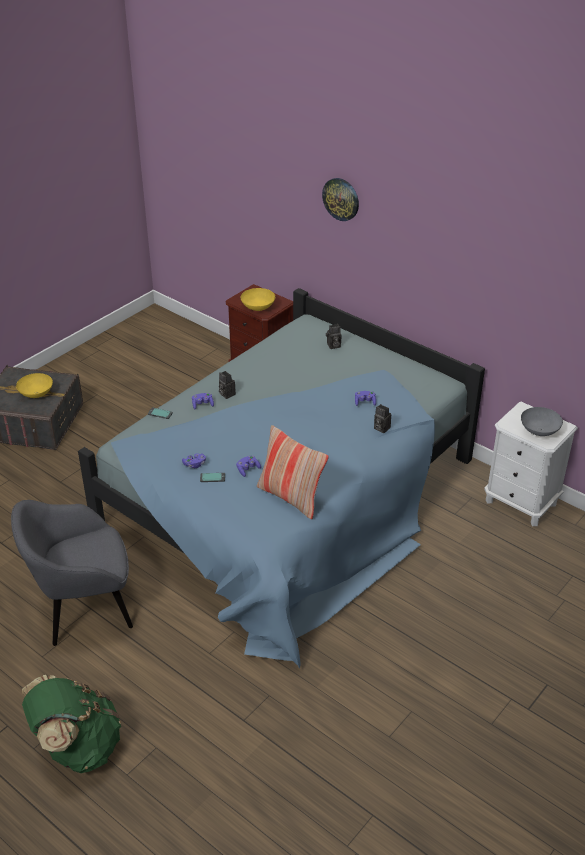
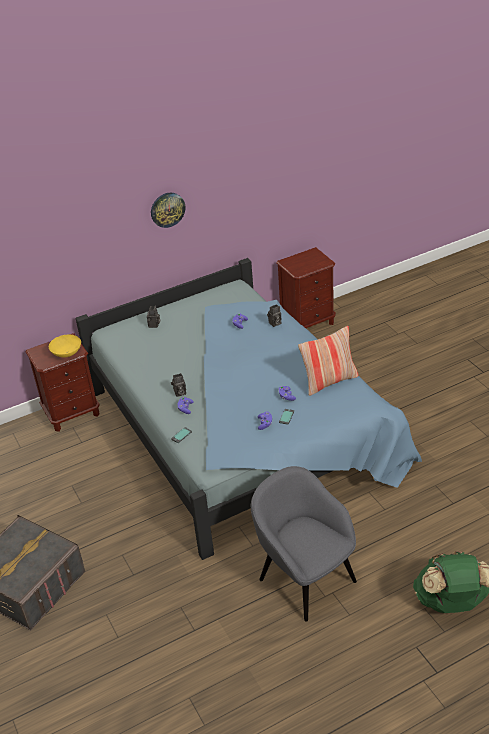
camera: 65 degrees left, 0 degrees up
grey armchair [11,500,133,646] -> grey armchair turned 135 degrees clockwise [251,466,357,621]
yellow bowl [16,373,53,398] -> none
wall clock [322,178,359,221] -> wall clock moved to [151,193,185,228]
white nightstand [484,402,578,526] -> brown nightstand [276,247,336,328]
grey bowl [521,407,563,436] -> none

